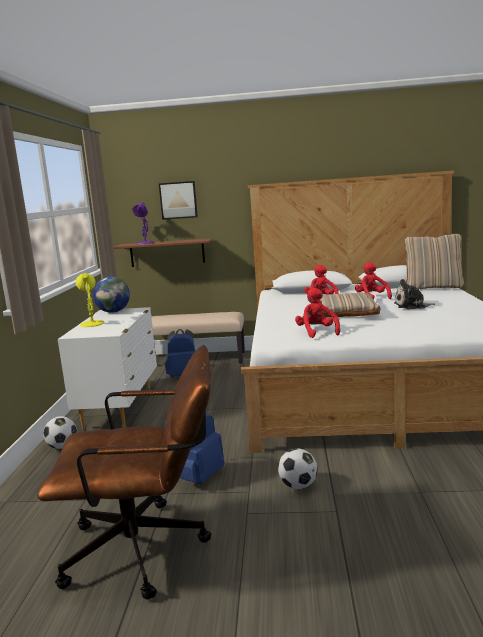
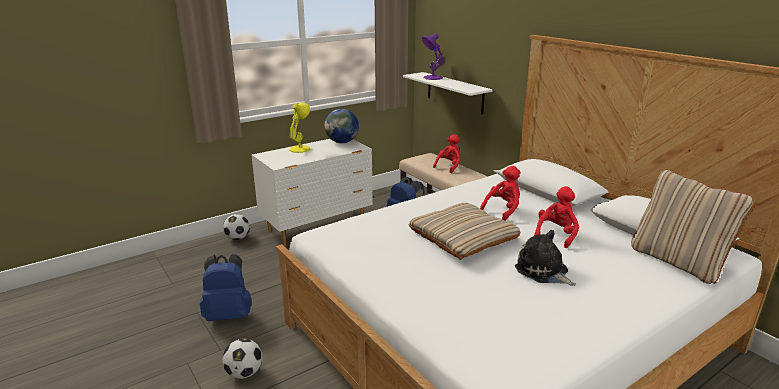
camera: 50 degrees right, 10 degrees up
brown office chair [38,345,212,600] -> none
brown shelf [113,238,212,267] -> white shelf [403,72,493,115]
picture [159,181,198,220] -> none
red plush toy [295,287,340,338] -> red plush toy moved to [433,134,461,173]

